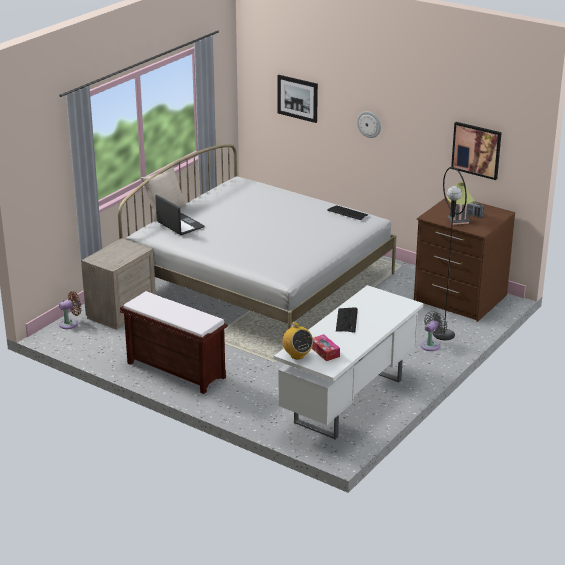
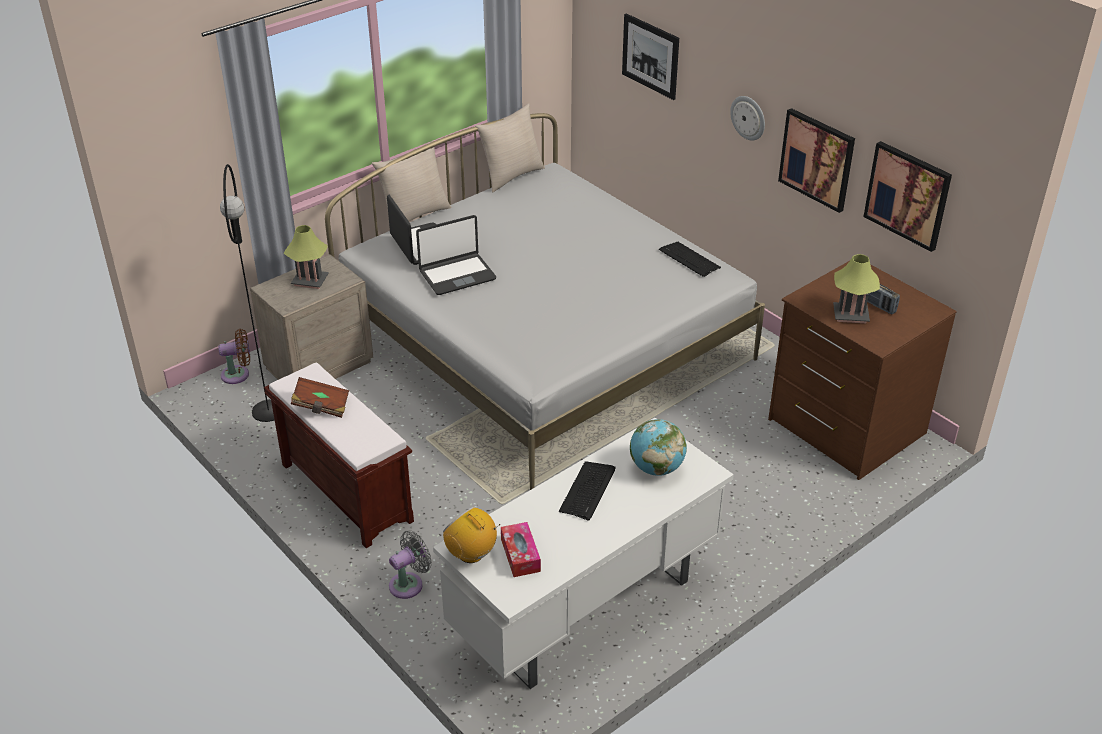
camera: 15 degrees right, 10 degrees up
radio [282,322,313,359] -> radio turned 150 degrees clockwise [443,507,500,563]
grey fan [420,311,448,351] -> grey fan moved to [389,530,432,599]
black floor lamp [434,167,467,340] -> black floor lamp moved to [220,164,275,422]
none -> table lamp [284,225,329,289]
none -> brown book [291,377,349,418]
none -> laptop [416,215,496,295]
none -> beige pillow [475,103,545,192]
none -> globe [630,419,687,476]
none -> picture [778,108,855,213]

